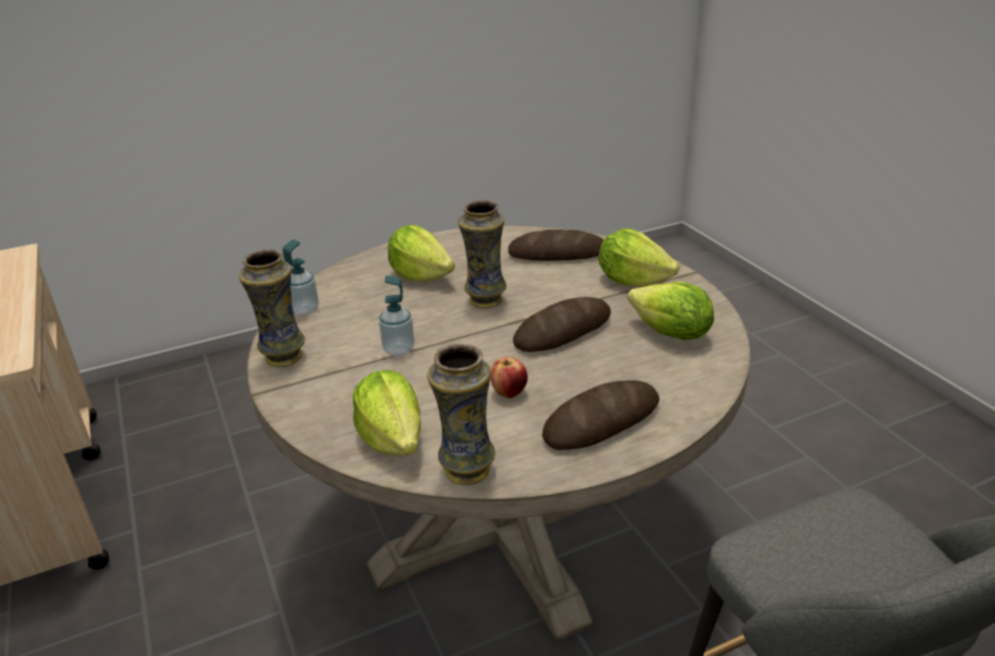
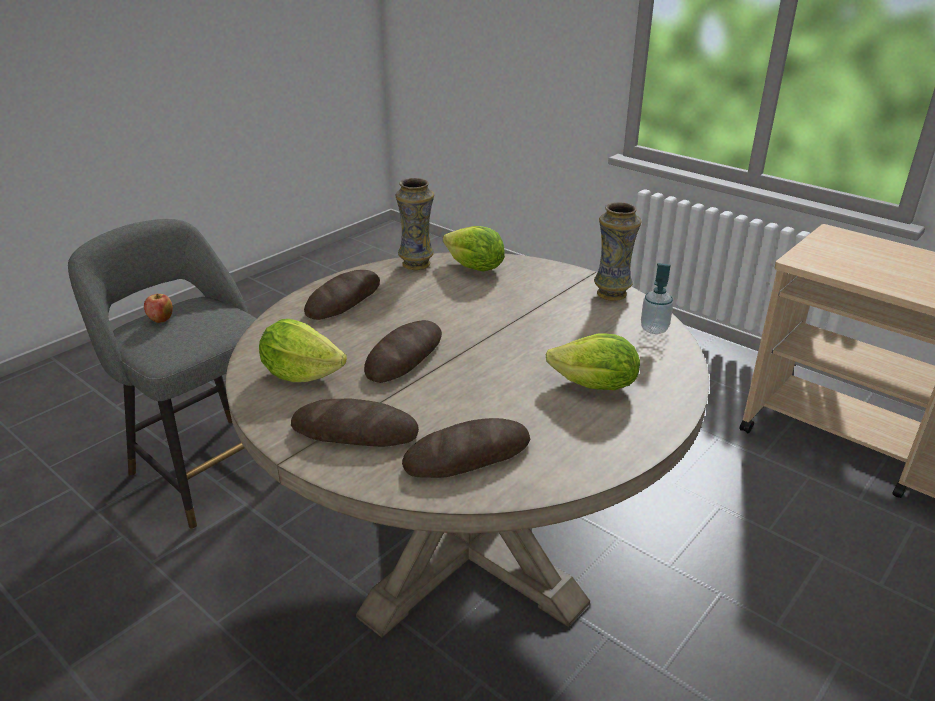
camera: 155 degrees right, 0 degrees up
soap dispenser [379,275,415,356] -> none
vase [458,200,506,308] -> none
apple [490,357,528,398] -> apple moved to [144,294,173,323]
lettuce [598,229,680,287] -> bread [291,398,419,447]

